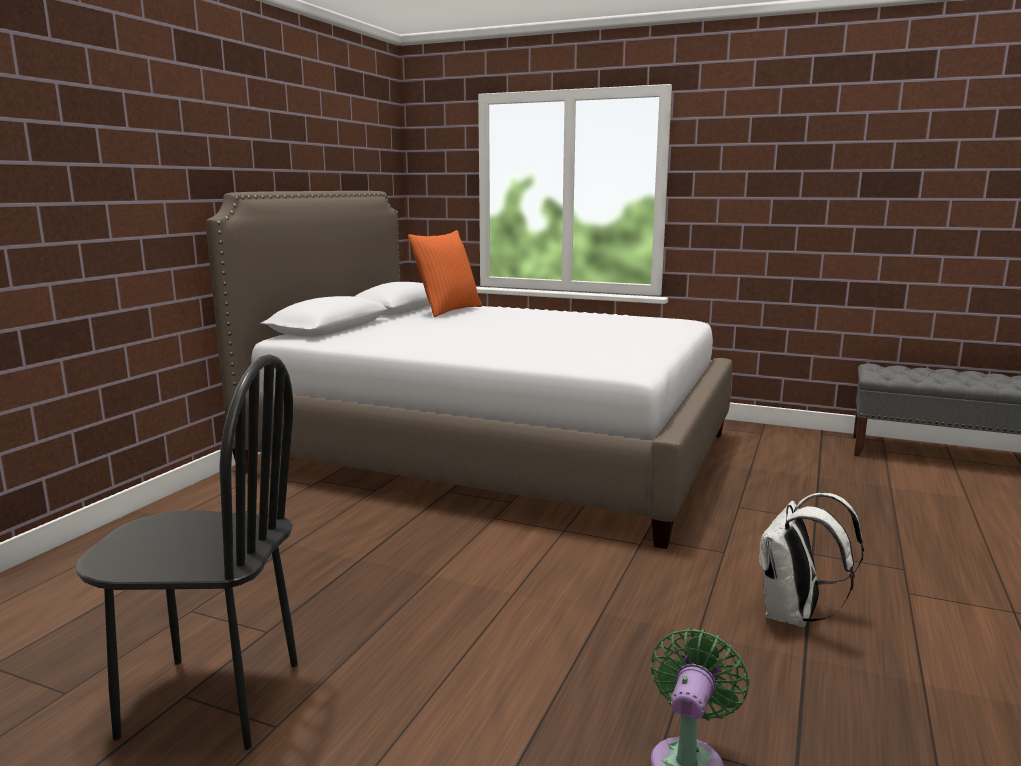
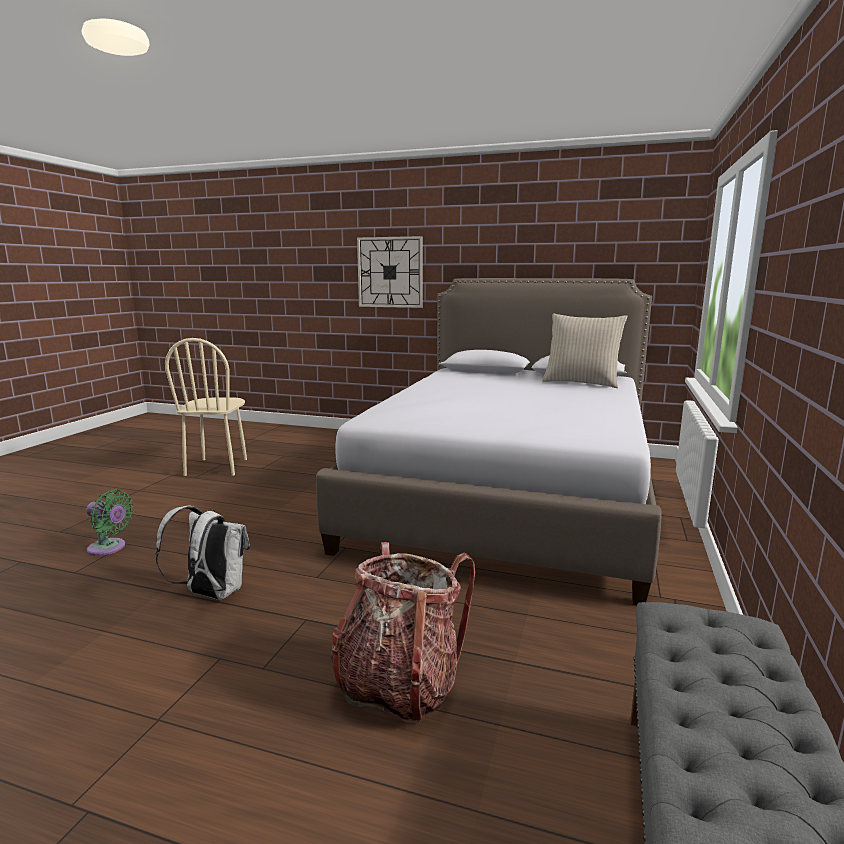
camera: 85 degrees right, 0 degrees up
black chair [75,354,298,750] -> beige chair [165,338,247,476]
orange pillow [408,230,482,317] -> beige pillow [542,314,627,388]
none -> backpack [331,542,475,723]
none -> wall clock [357,236,423,308]

